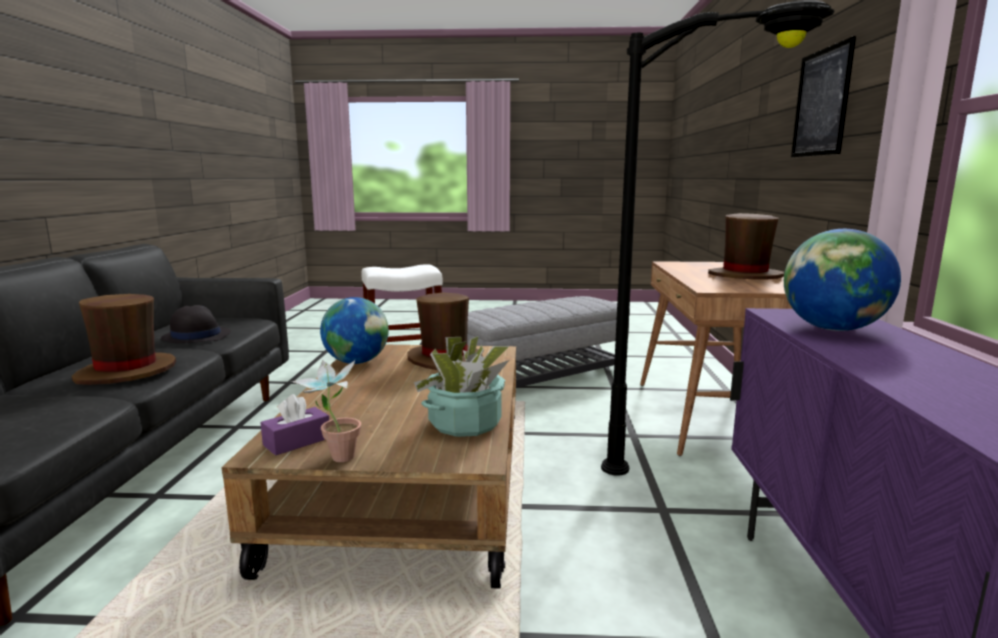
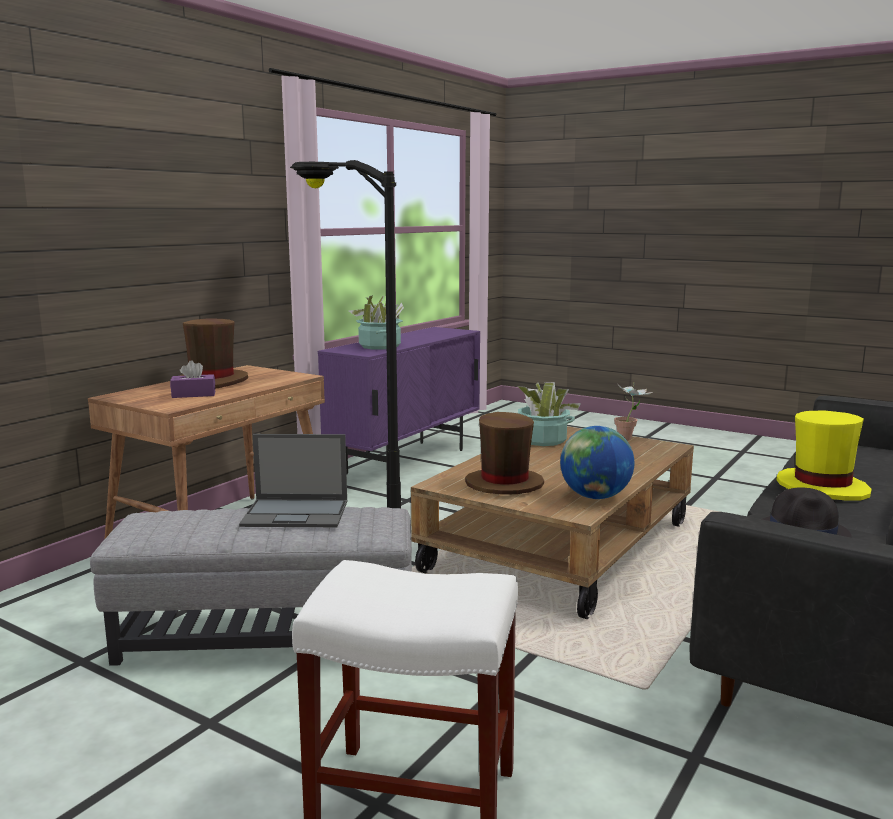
camera: 150 degrees left, 0 degrees up
brown hat [72,294,176,385] -> yellow hat [777,410,872,501]
purple tissue box [260,394,329,455] -> purple tissue box moved to [170,360,215,398]
globe [784,229,901,331] -> potted plant [349,295,404,350]
picture [791,36,856,157] -> none
none -> laptop [239,434,347,527]

